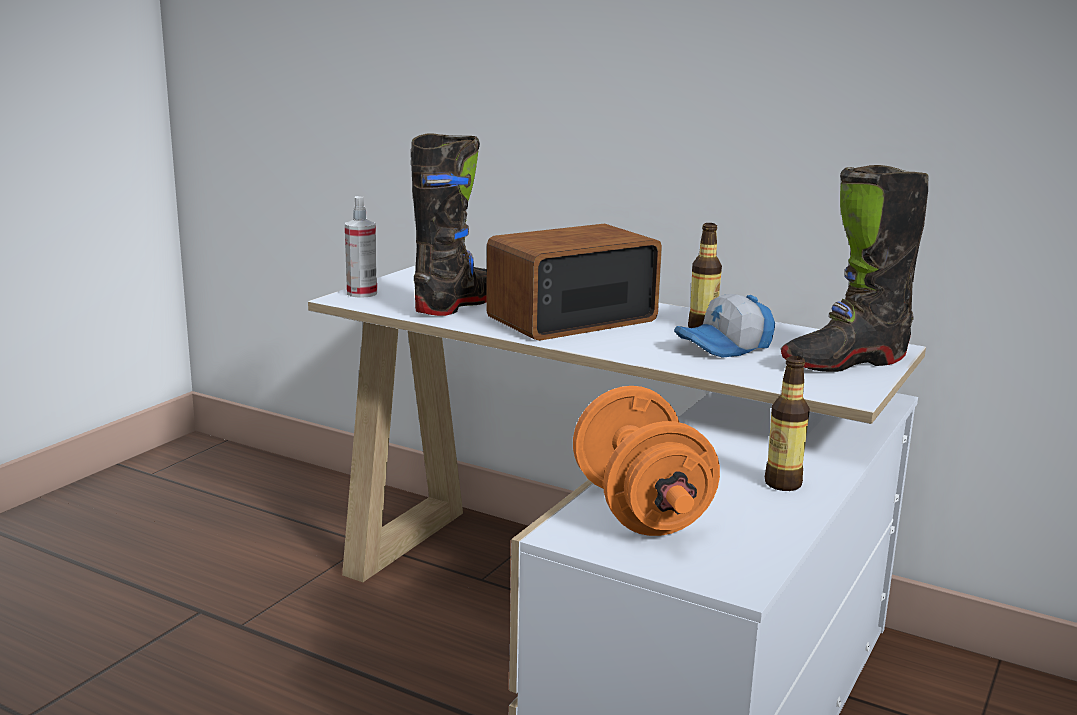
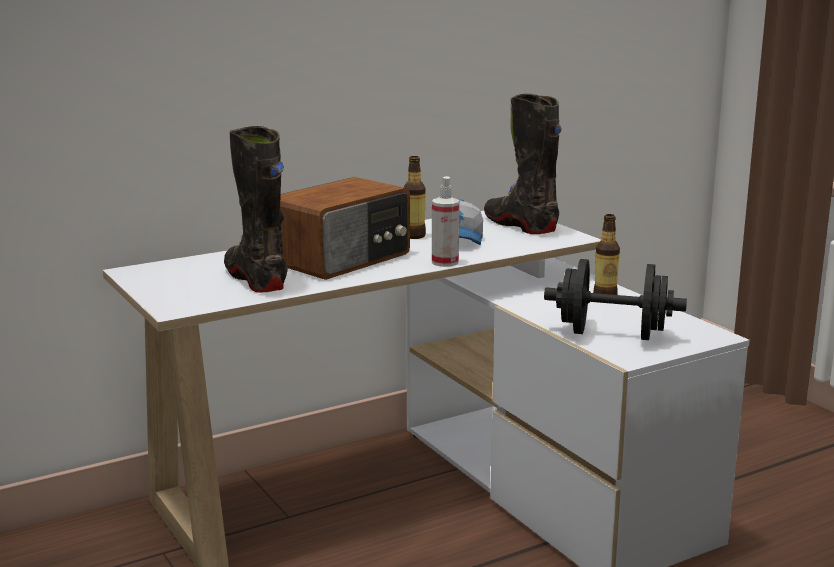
camera: 60 degrees left, 0 degrees up
spray bottle [345,196,377,298] -> spray bottle moved to [432,176,459,267]
radio [486,223,662,341] -> radio turned 135 degrees counterclockwise [280,177,410,280]
orange dumbbell [573,386,720,536] -> black dumbbell [544,259,687,340]
black boot [781,165,928,372] -> black boot turned 135 degrees clockwise [484,94,562,234]

